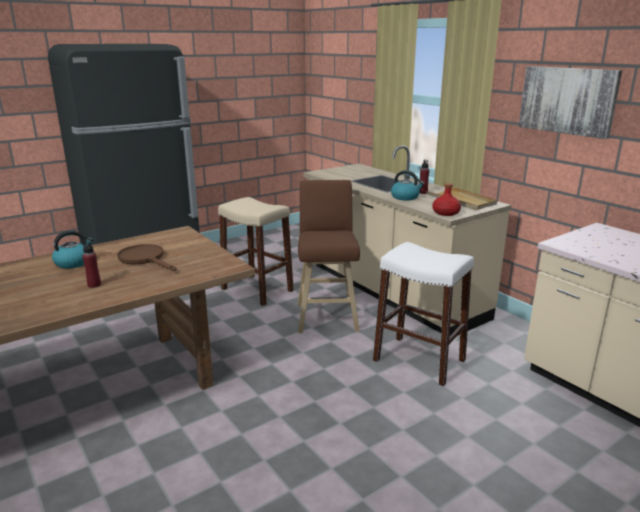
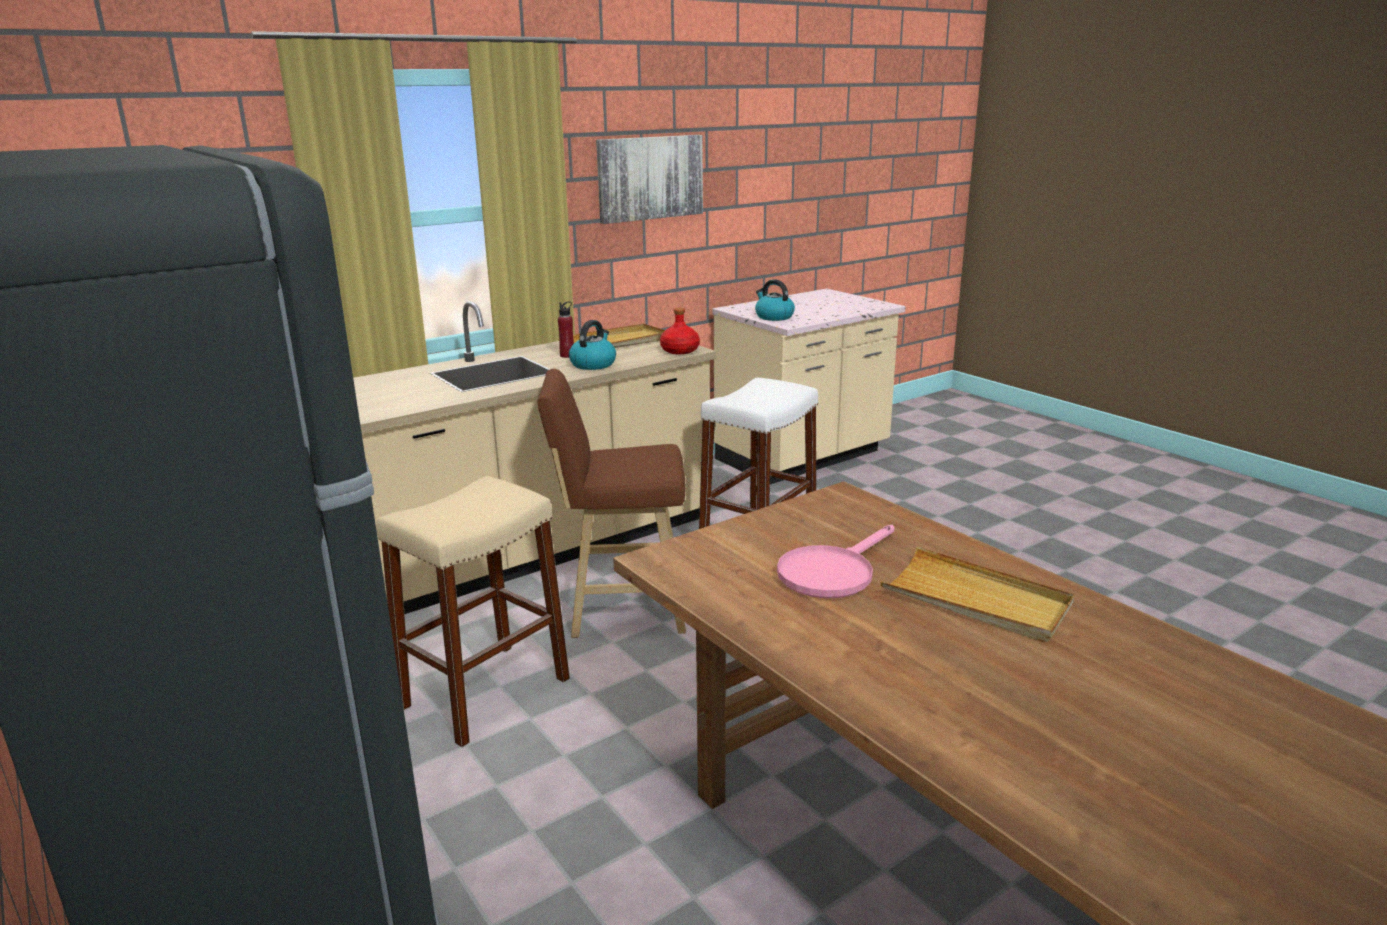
camera: 90 degrees left, 0 degrees up
kettle [52,230,94,269] -> kettle moved to [755,279,795,321]
red bottle [82,241,101,288] -> beige tray [880,547,1075,642]
brown frying pan [117,244,177,271] -> pink frying pan [777,525,895,598]

